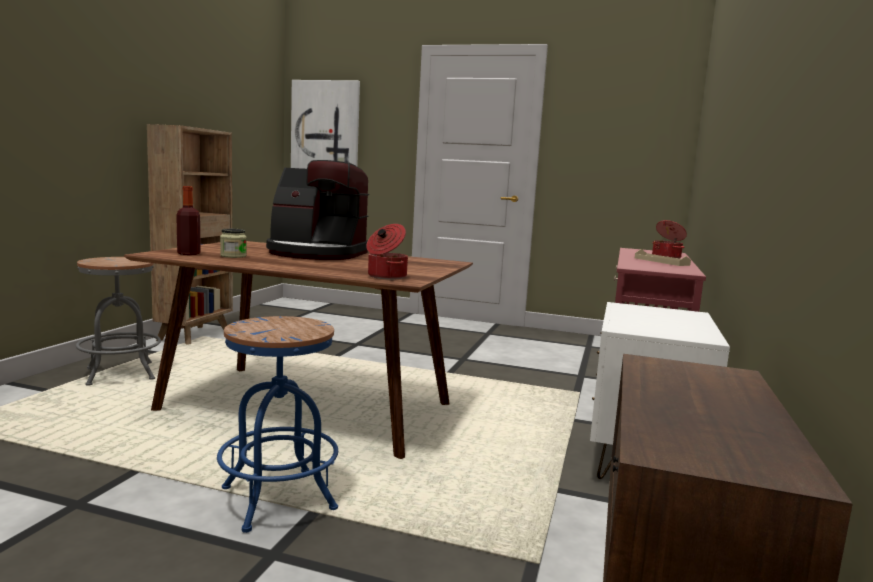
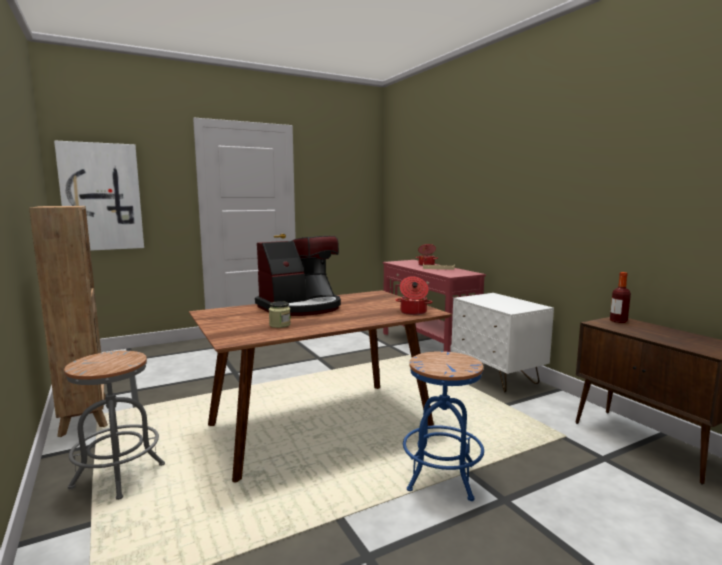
camera: 45 degrees left, 0 degrees up
bottle [176,186,201,255] -> bottle moved to [610,272,631,323]

